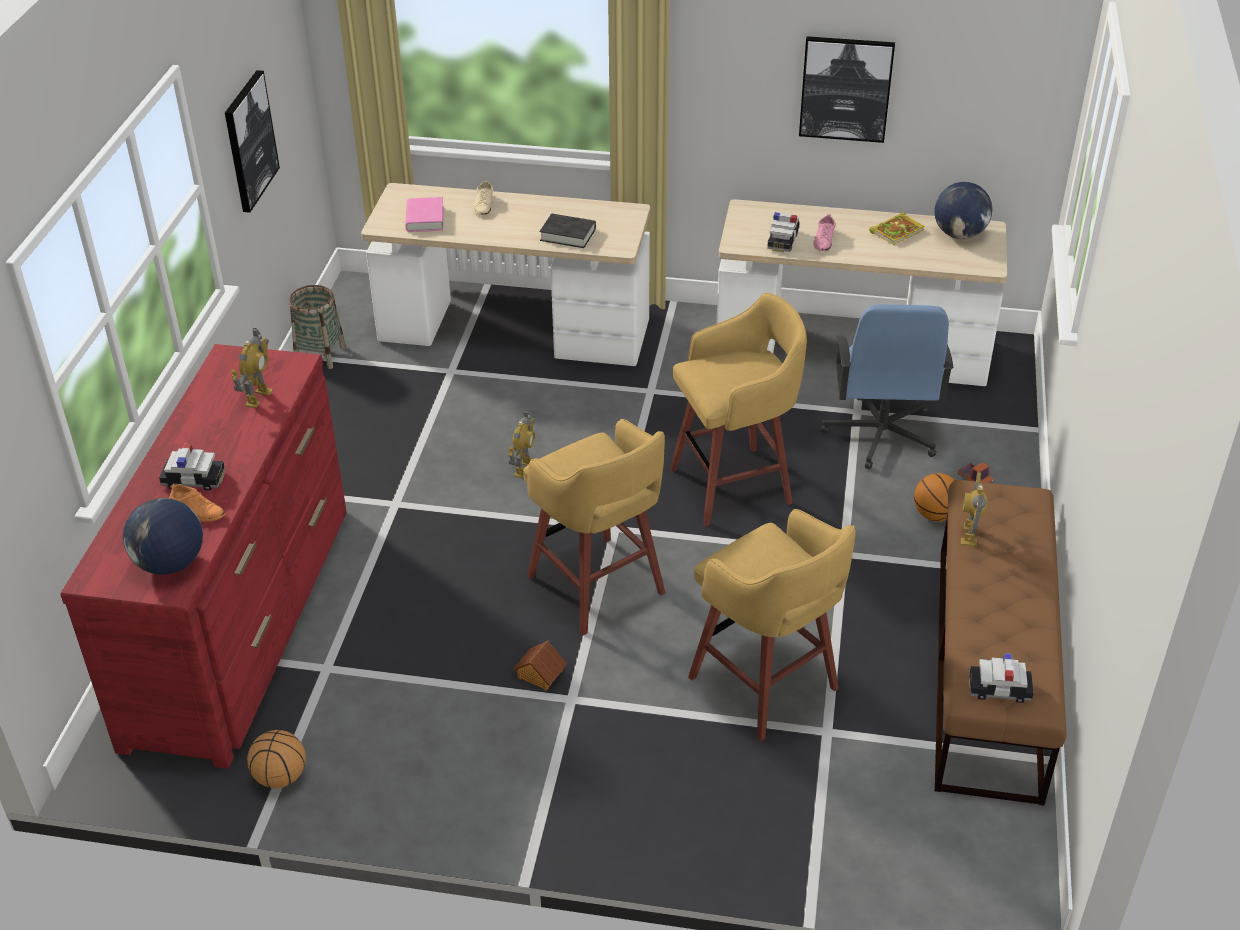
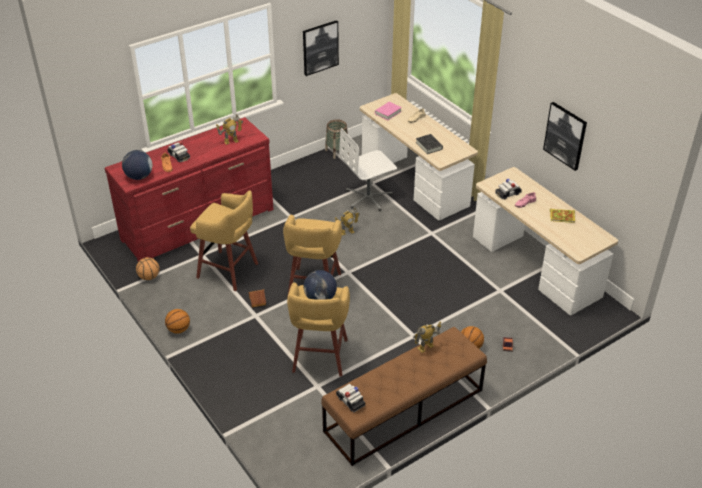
camera: 45 degrees right, 0 degrees up
yellow stool [670,293,807,526] -> yellow stool moved to [190,190,258,291]
blue office chair [821,305,954,469] -> none
globe [934,182,992,239] -> globe moved to [303,270,337,300]
none -> basketball [165,309,190,334]
none -> white office chair [339,128,397,211]

